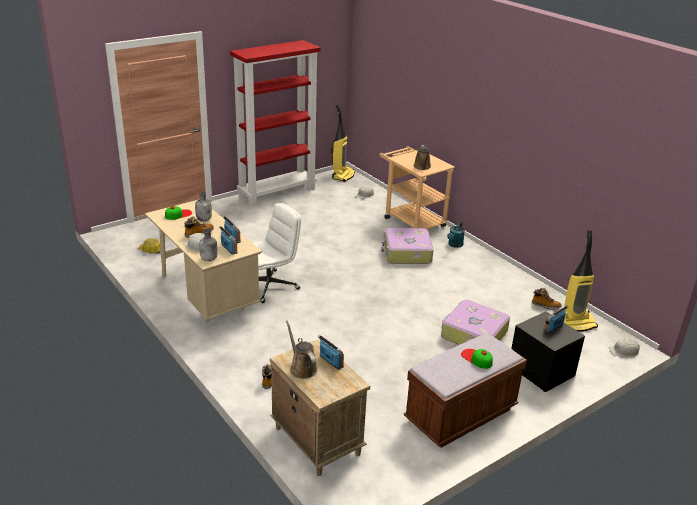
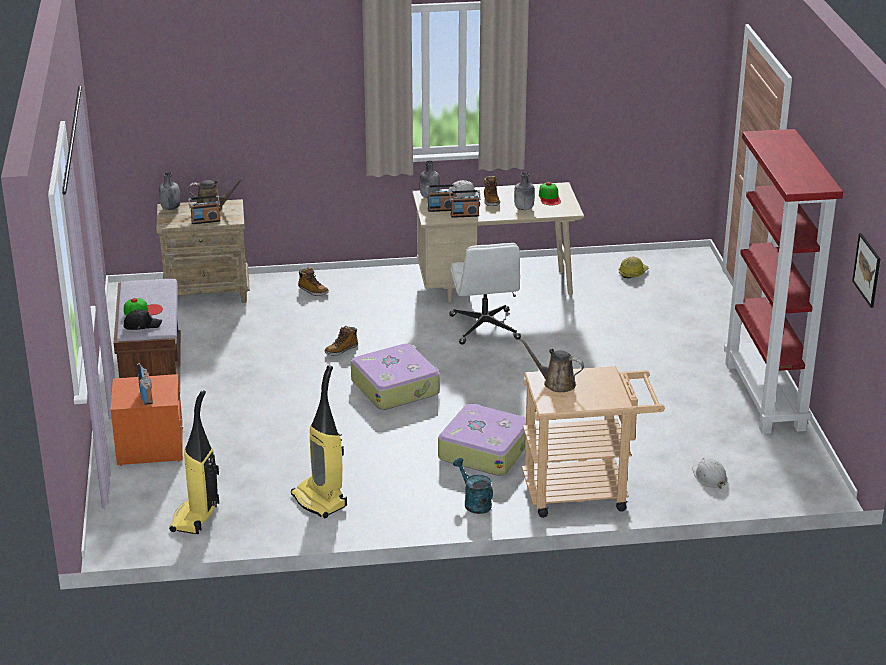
camera: 120 degrees right, 0 degrees up
vacuum cleaner [331,105,355,182] -> vacuum cleaner moved to [291,365,347,518]
suitcase [441,300,510,345] -> suitcase moved to [351,343,440,410]
black nightstand [511,311,585,392] -> orange nightstand [111,374,183,466]
boot [532,288,562,310] -> boot moved to [325,326,358,356]
white hard hat [609,338,640,357] -> none
none -> black cap [123,310,162,330]
none -> grey bottle [159,172,180,210]
none -> picture [852,233,881,308]

